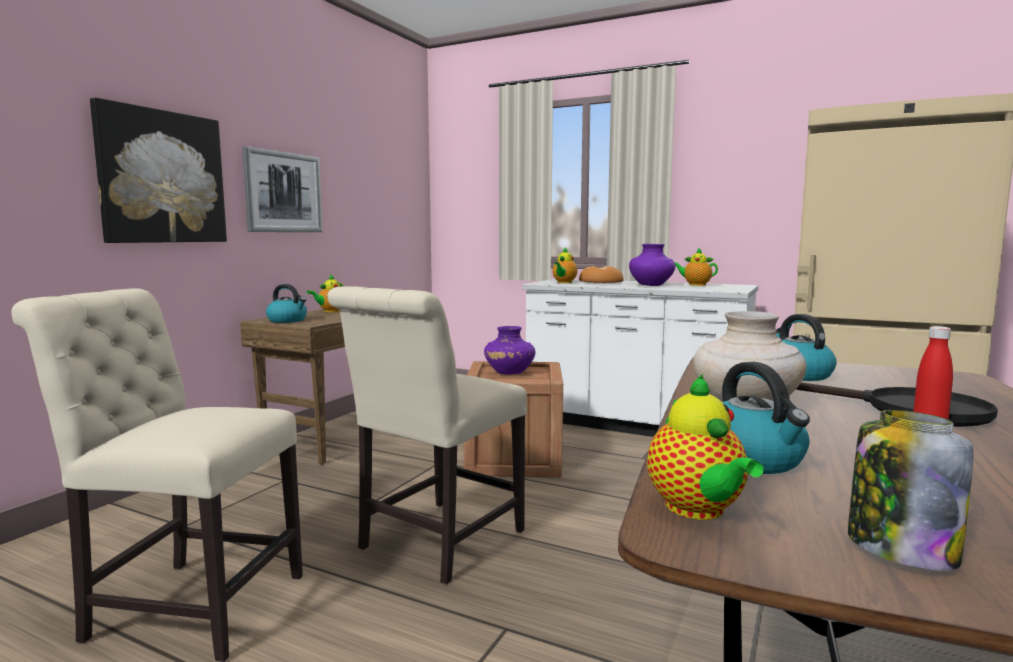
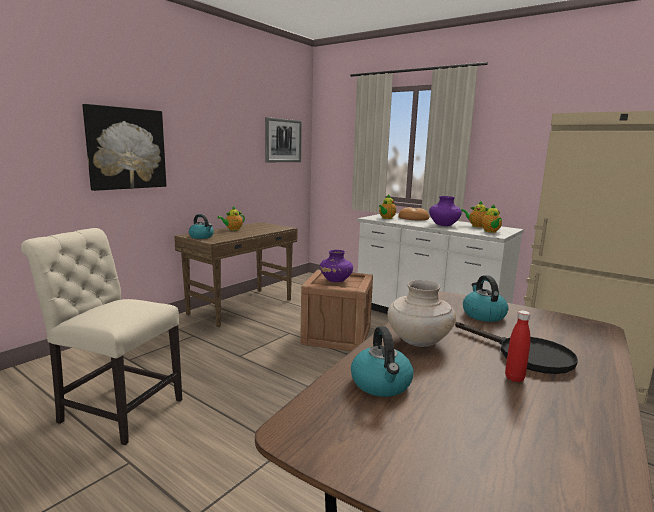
camera: 10 degrees right, 5 degrees up
picture [242,146,323,232] -> picture moved to [265,117,302,162]
beige chair [328,286,527,584] -> none
teapot [647,375,764,520] -> teapot moved to [481,204,502,233]
jar [848,410,974,571] -> none

